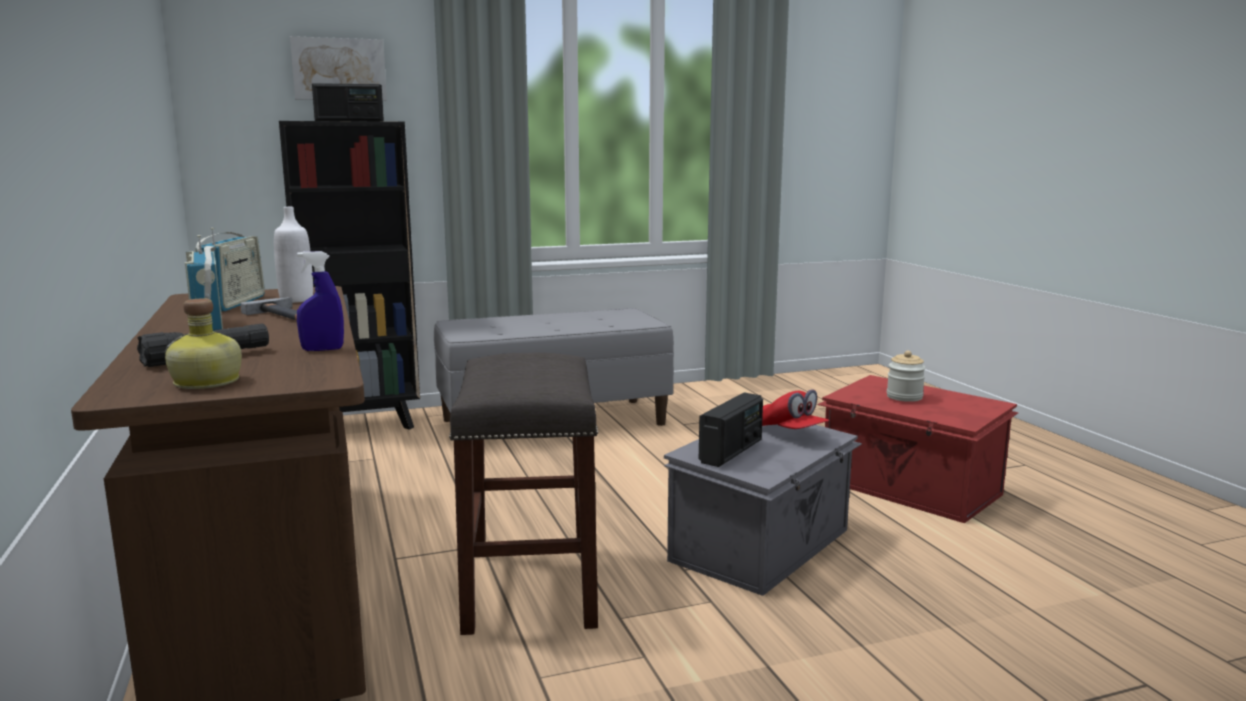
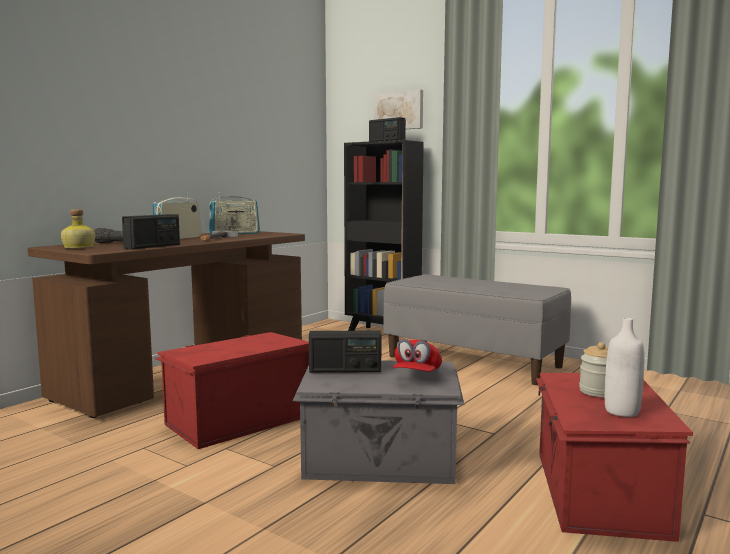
camera: 55 degrees right, 5 degrees down
white bottle [274,207,313,303] -> white bottle moved to [605,318,644,417]
blue spray bottle [297,251,344,351] -> radio [122,214,180,249]
grey stool [449,352,598,635] -> red storage box [154,332,309,449]

